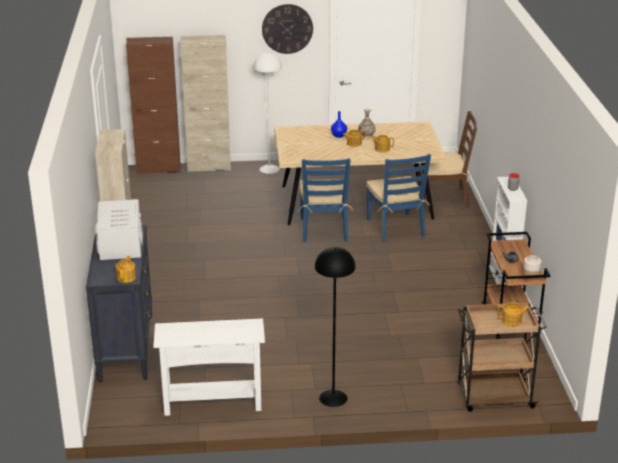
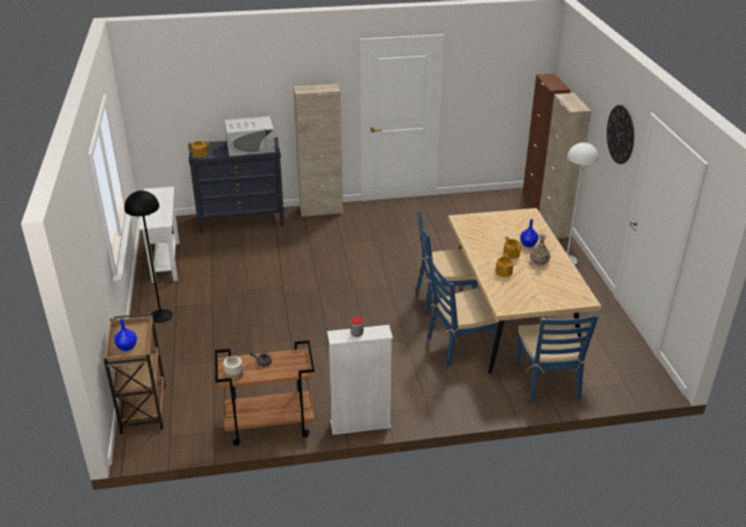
camera: 85 degrees right, 5 degrees up
brown chair [418,111,477,207] -> blue chair [516,314,599,403]
teapot [497,302,529,326] -> blue vase [114,319,137,351]

